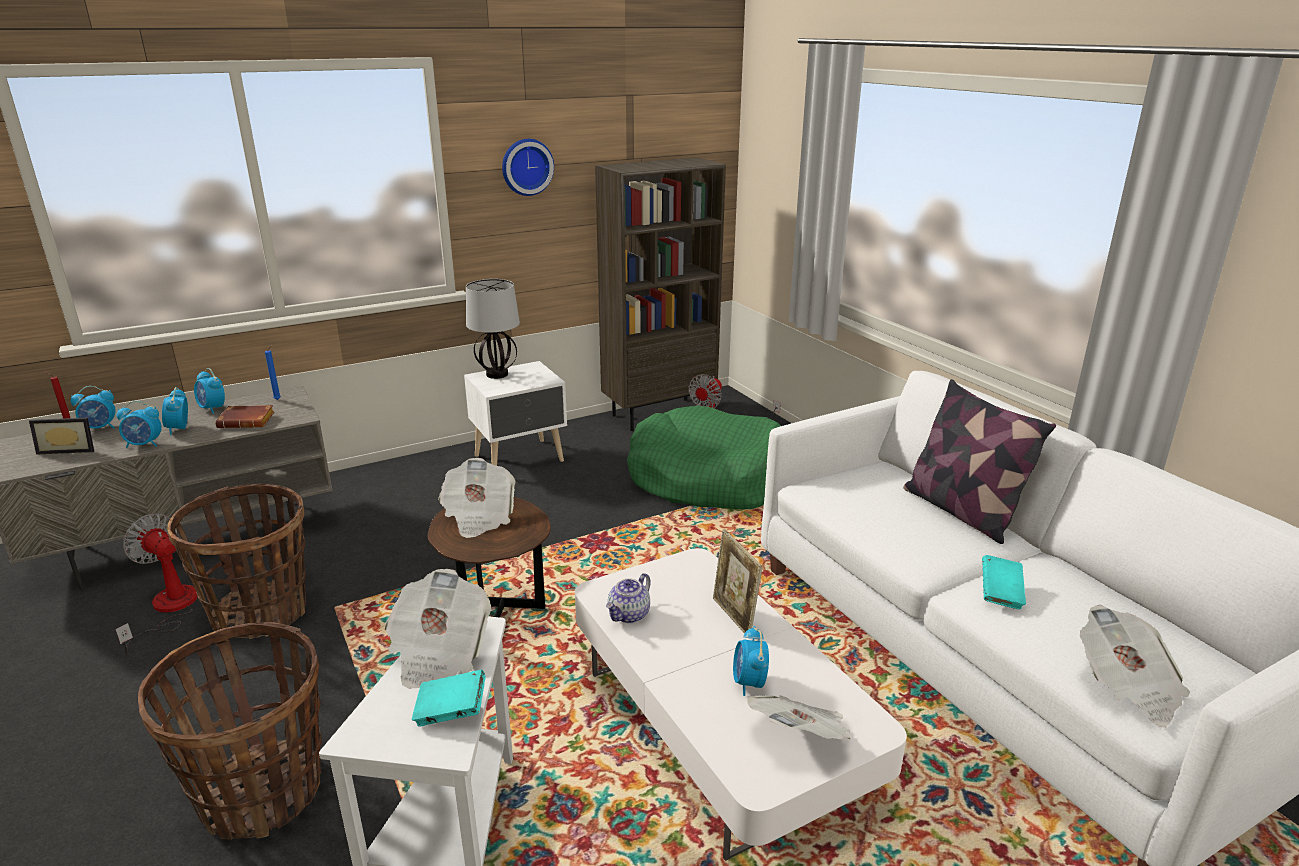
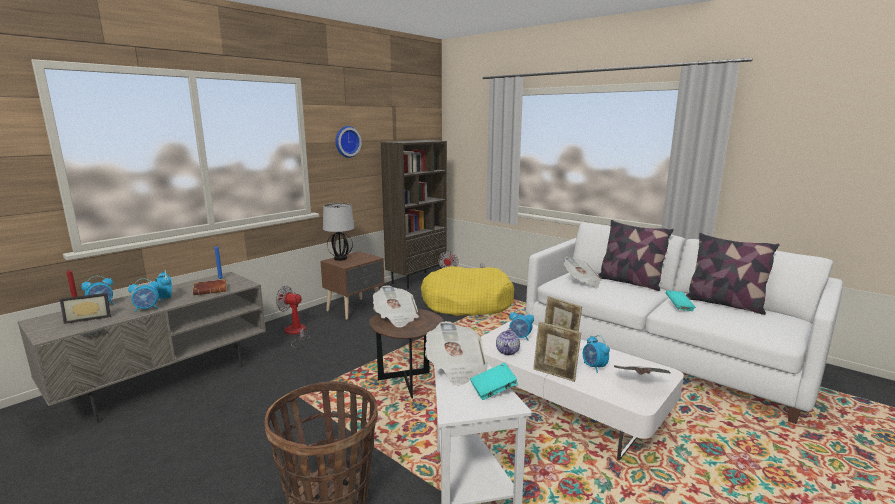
camera: 20 degrees left, 10 degrees down
fan [116,513,198,656] -> fan moved to [276,286,310,348]
basket [167,484,306,639] -> none
alarm clock [194,368,225,414] -> alarm clock moved to [509,309,534,341]
white nightstand [464,361,567,466] -> brown nightstand [320,251,384,320]
green dog bed [627,406,781,509] -> yellow dog bed [421,266,514,316]
newspaper [1080,605,1190,728] -> newspaper moved to [563,257,602,289]
none -> picture frame [533,321,581,382]
none -> pillow [686,233,780,315]

